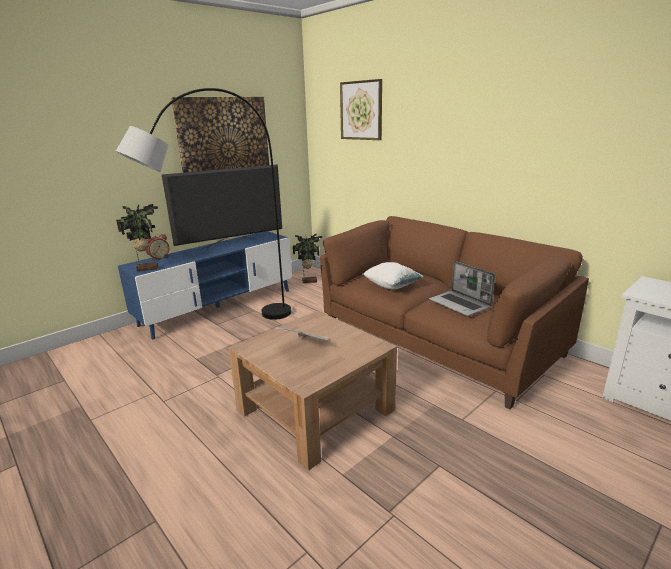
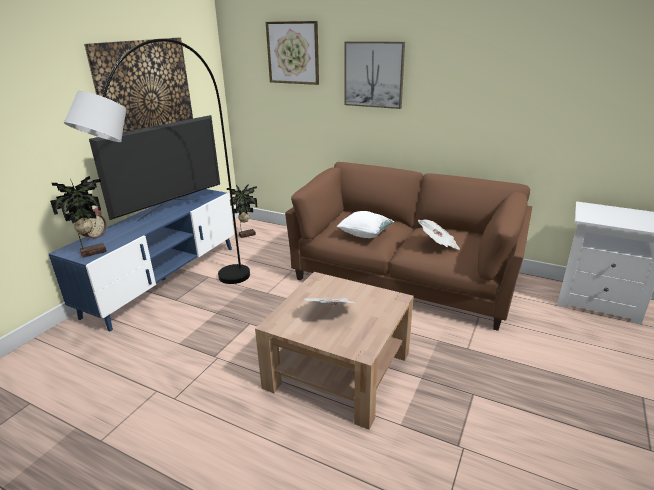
camera: 20 degrees left, 5 degrees up
laptop [429,261,495,316] -> newspaper [418,219,460,250]
none -> picture [344,41,405,109]

